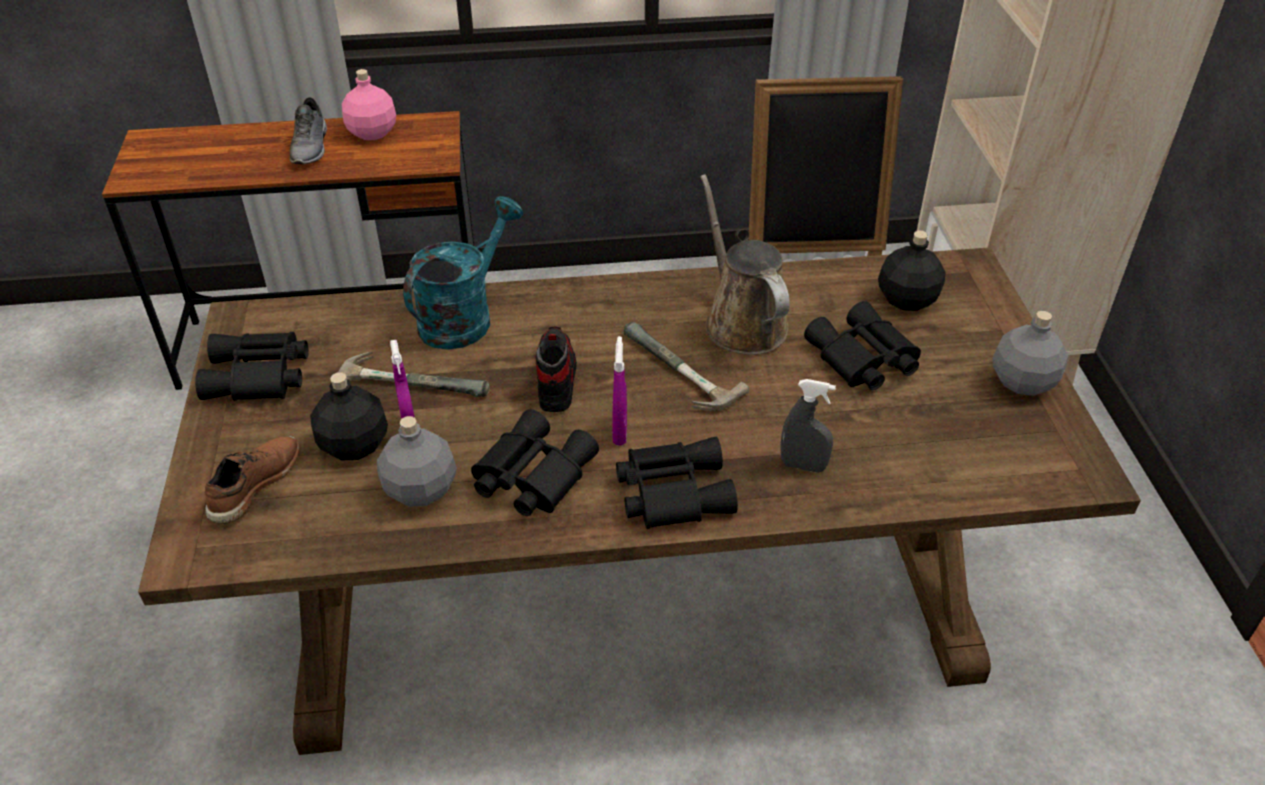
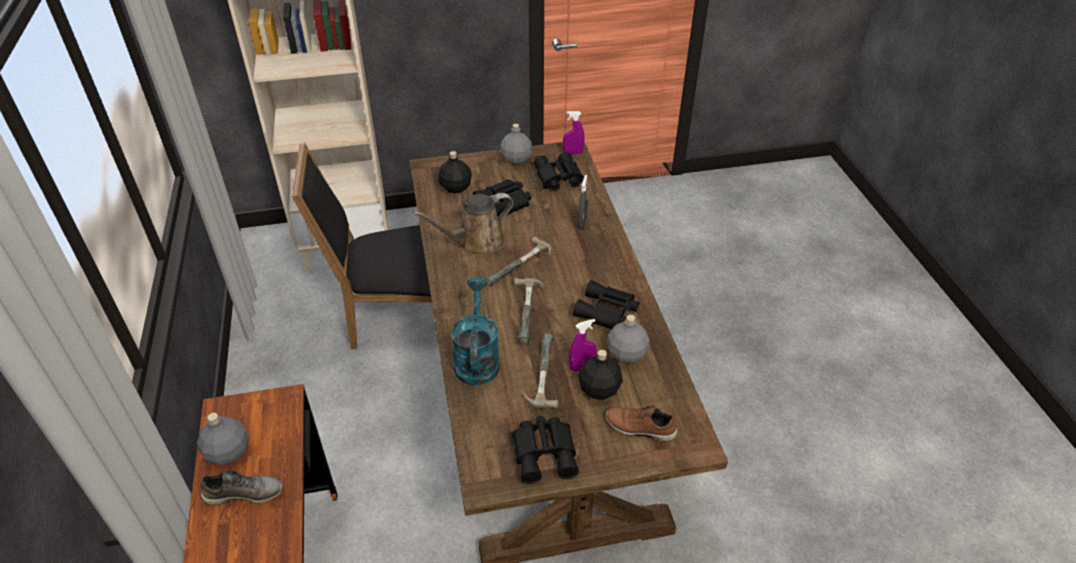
camera: 95 degrees left, 0 degrees up
pink bottle [342,69,396,140] -> grey bottle [197,413,249,465]
turquoise watering can [403,196,523,350] -> turquoise watering can turned 60 degrees clockwise [451,277,500,386]
shoe [536,327,577,412] -> hammer [514,278,545,343]
purple spray bottle [613,336,627,446] -> purple spray bottle moved to [563,111,584,154]
black binoculars [616,437,738,529] -> black binoculars moved to [534,152,584,191]

